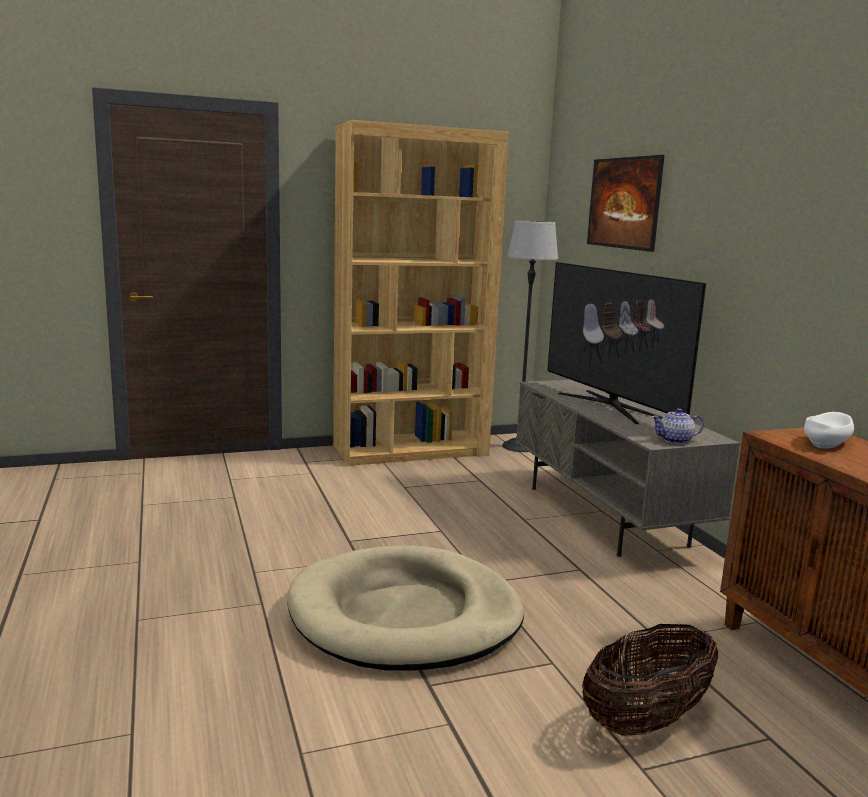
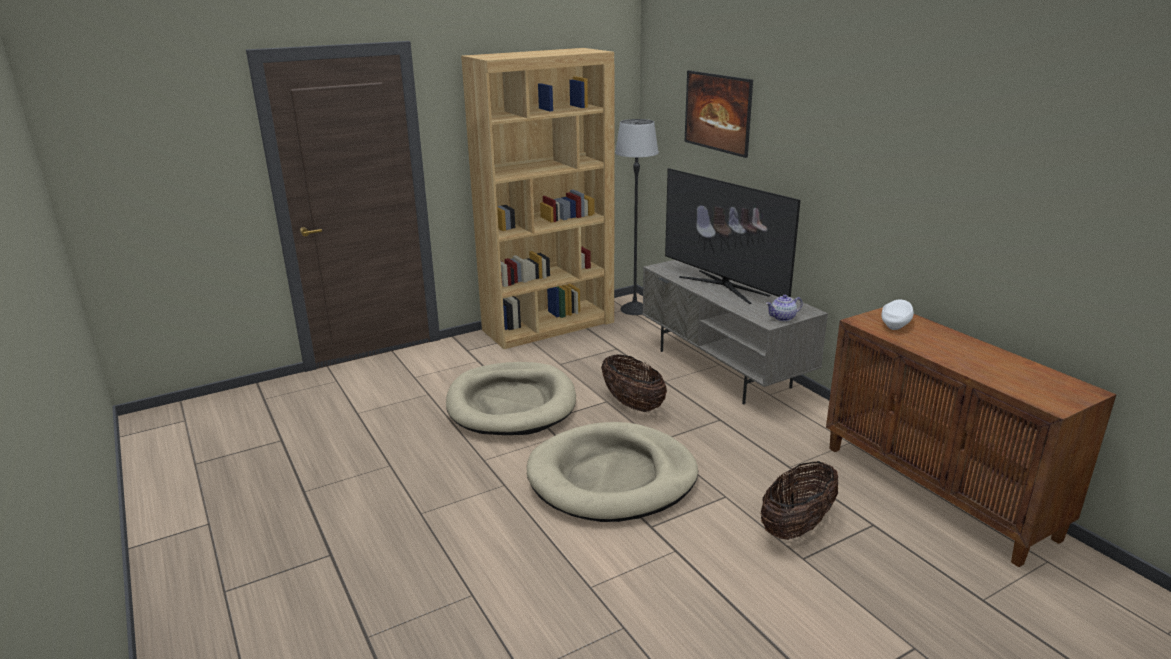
camera: 10 degrees left, 10 degrees up
none -> beige dog bed [446,362,576,435]
none -> basket [601,355,667,412]

